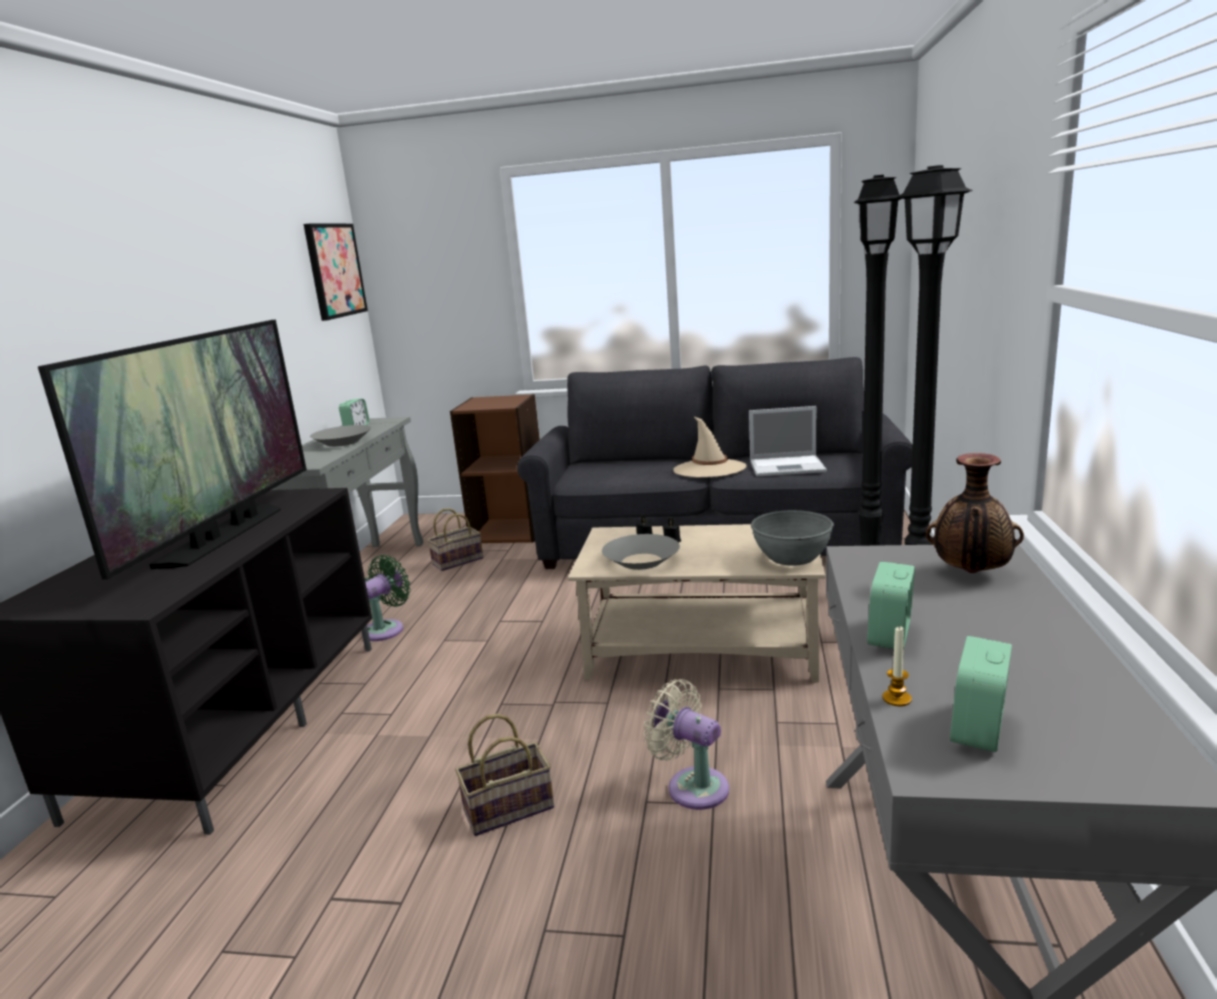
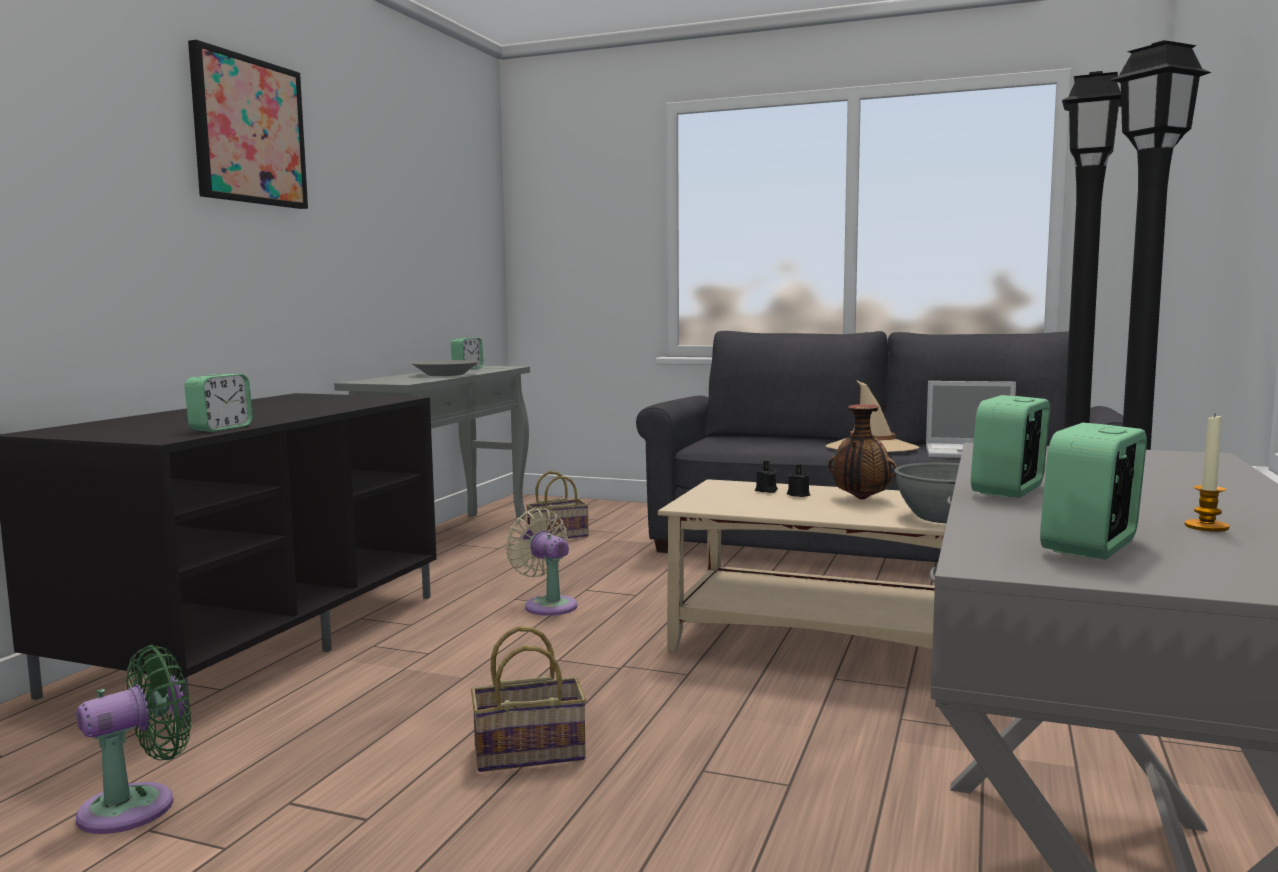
camera: 10 degrees right, 10 degrees down
television [38,320,307,579] -> none
picture [304,224,368,321] -> picture moved to [188,40,308,209]
green fan [362,555,411,641] -> green fan moved to [76,645,191,834]
brown bookcase [450,394,540,543] -> none
grey bowl [602,534,680,570] -> none
beige fan [644,679,729,810] -> beige fan moved to [506,508,577,616]
candle [883,625,912,706] -> candle moved to [1185,415,1229,532]
vase [926,453,1024,573] -> vase moved to [828,404,897,500]
none -> alarm clock [185,374,253,432]

